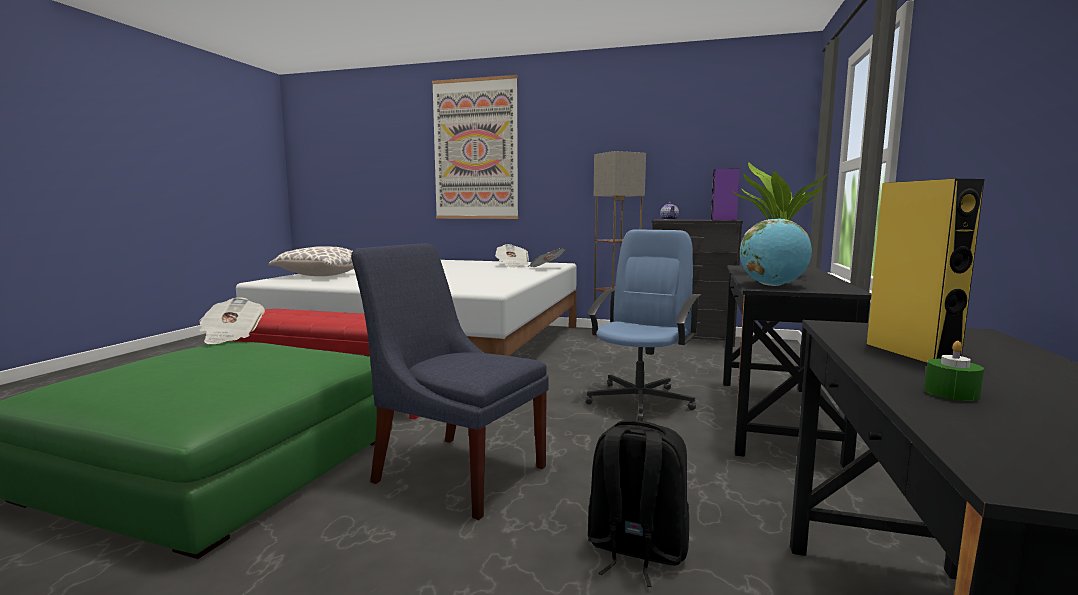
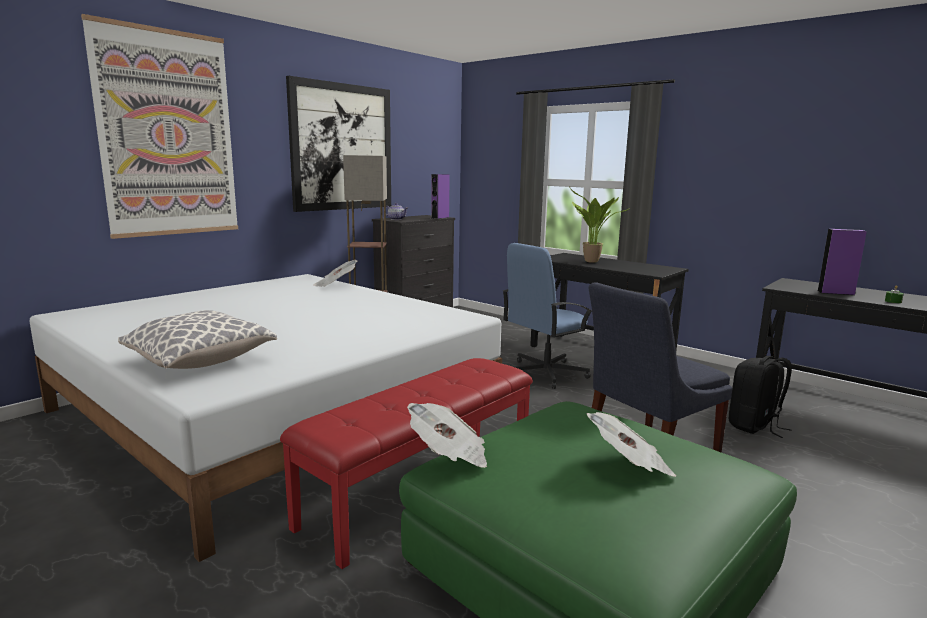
camera: 65 degrees left, 5 degrees up
newspaper [495,244,529,268] -> newspaper moved to [586,412,677,477]
blue office chair [586,229,700,421] -> blue office chair turned 90 degrees counterclockwise [503,243,592,389]
globe [740,218,812,286] -> none
yellow speaker [867,179,985,364] -> purple speaker [818,229,867,295]
none -> picture [286,76,391,212]

